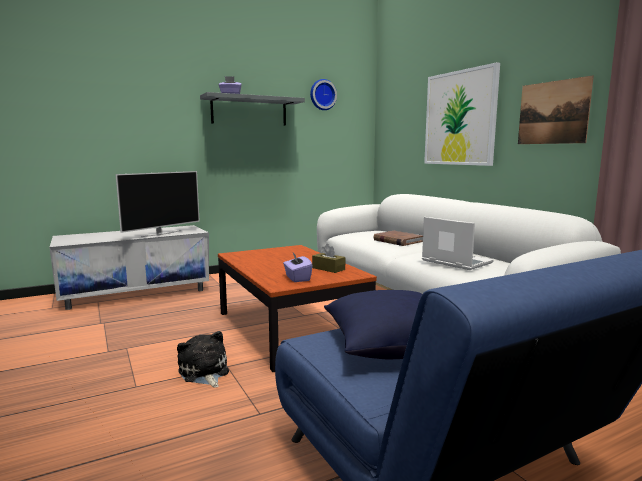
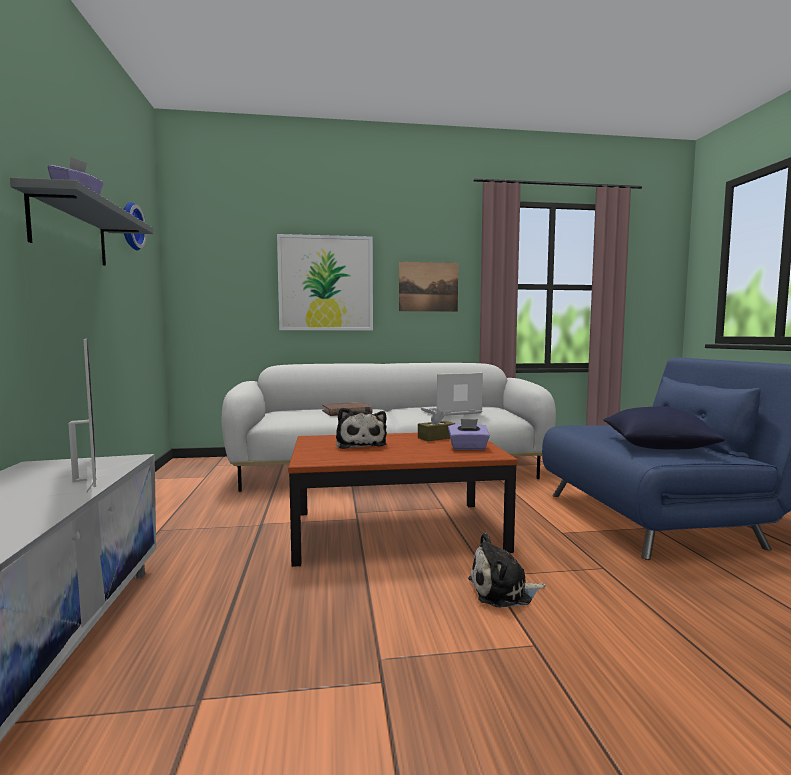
camera: 70 degrees left, 5 degrees down
none -> plush toy [336,408,387,449]

